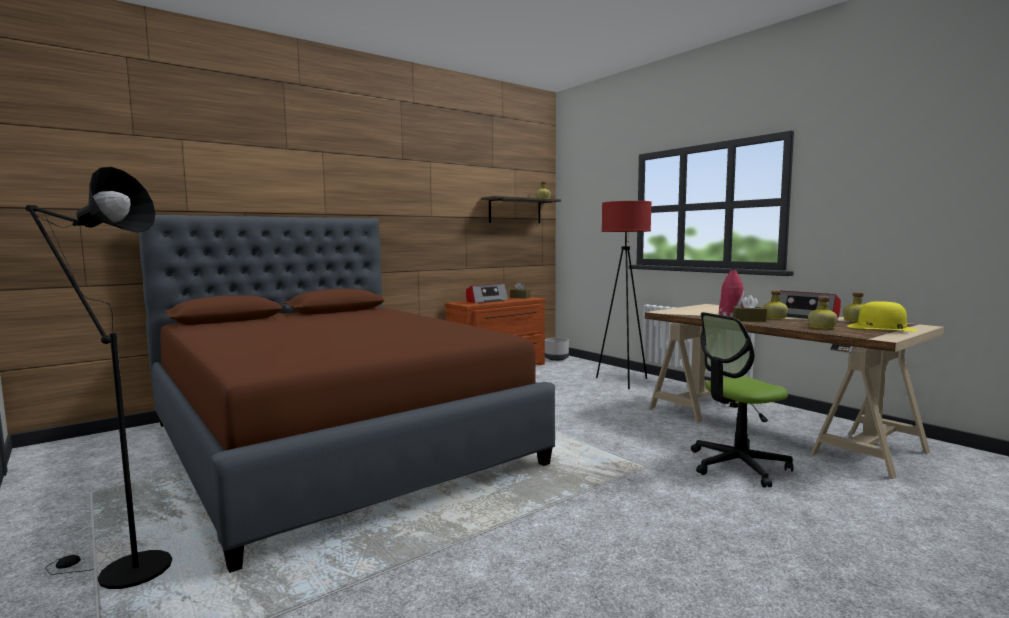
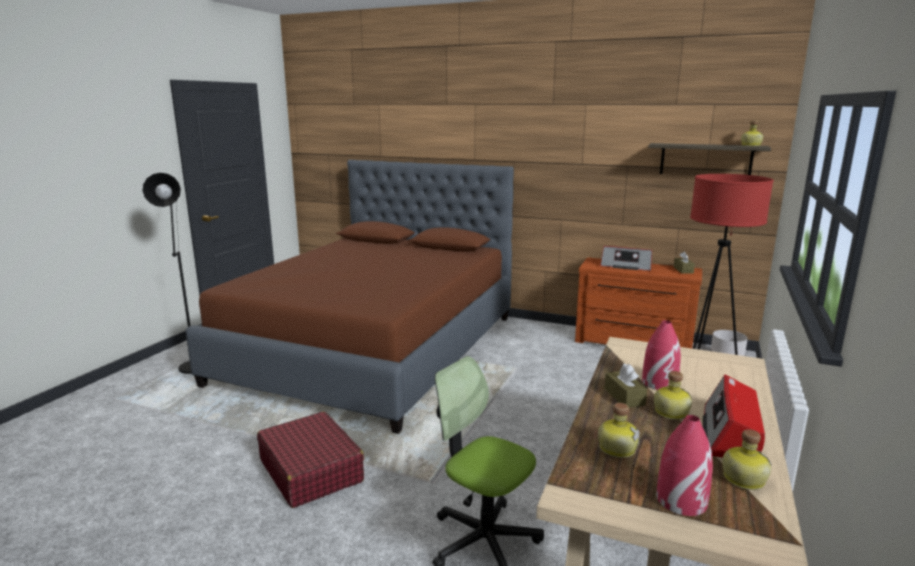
camera: 60 degrees right, 10 degrees up
yellow hat [848,301,918,331] -> red vase [656,415,713,516]
none -> red suitcase [257,411,364,508]

